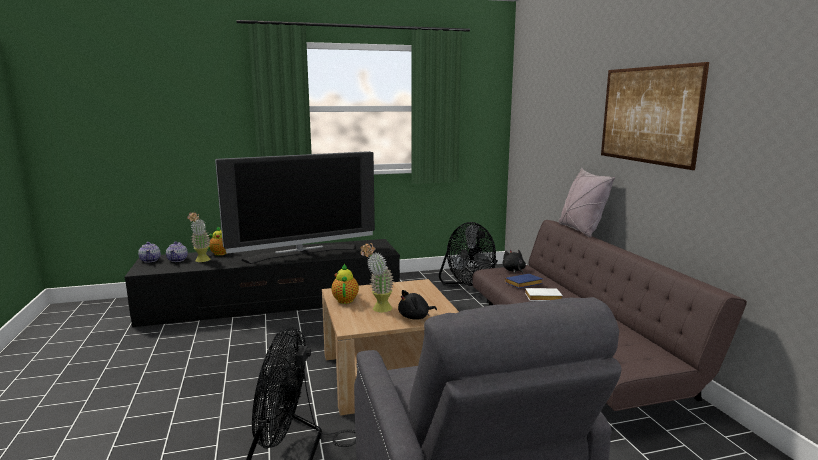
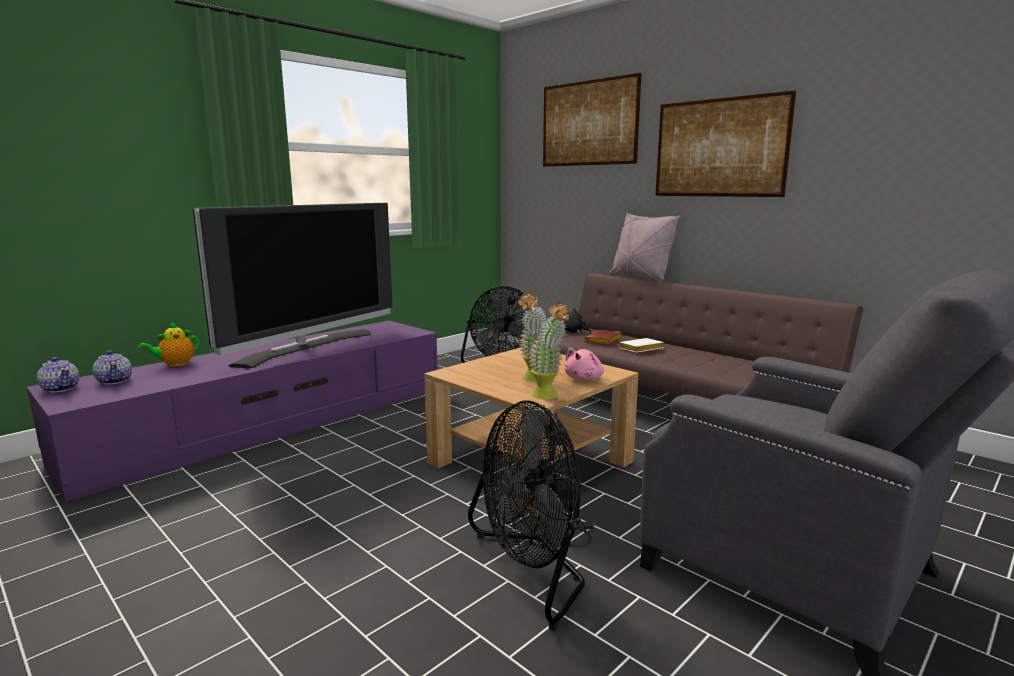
camera: 30 degrees left, 0 degrees up
black tv stand [125,239,400,327] -> purple tv stand [26,320,438,502]
potted plant [187,212,211,262] -> potted plant moved to [528,302,569,400]
teapot [331,263,359,304] -> none
black plush toy [398,290,437,320] -> pink plush toy [565,347,604,381]
blue book [505,274,543,288] -> brown book [584,330,622,345]
none -> picture [543,73,642,167]

